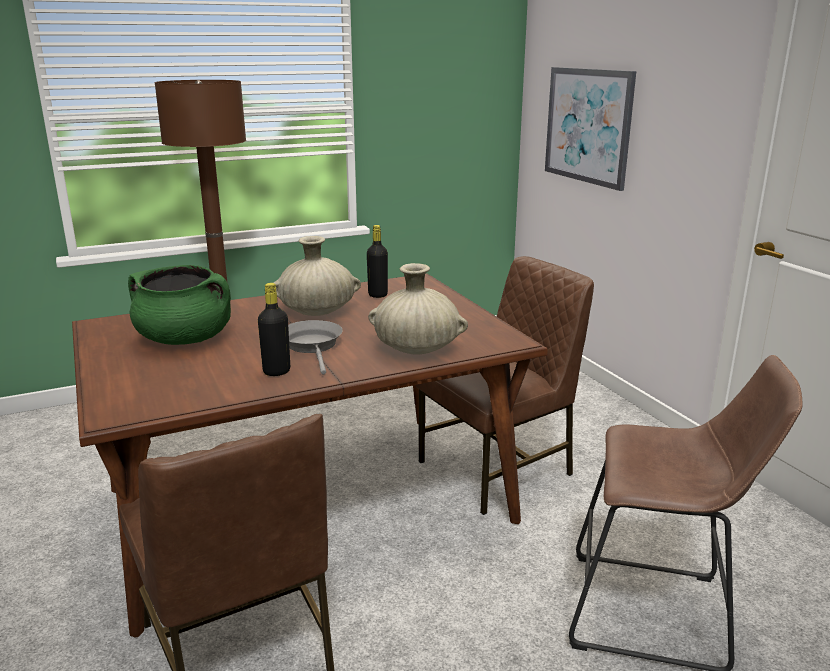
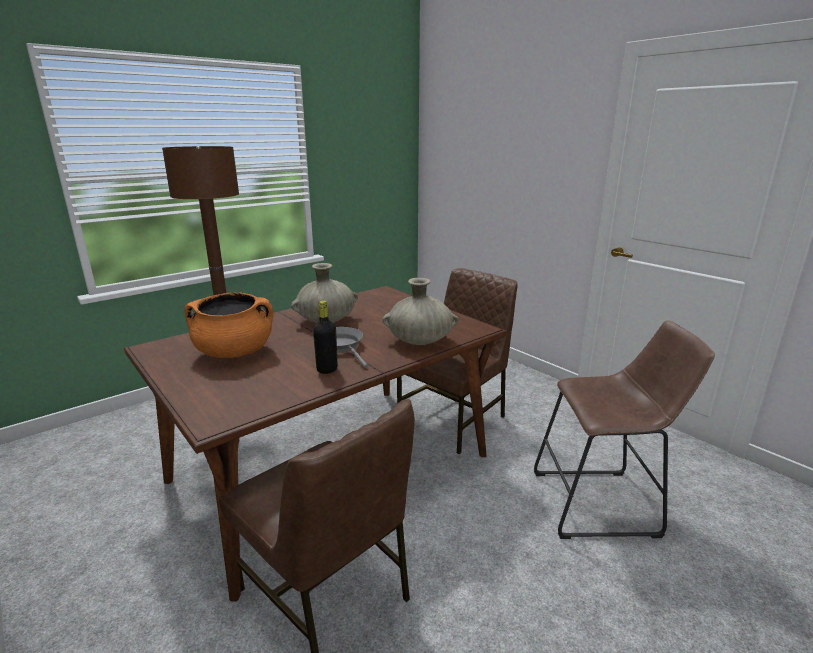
camera: 15 degrees left, 0 degrees up
green cooking pot [128,265,231,345] -> orange cooking pot [184,292,273,358]
black bottle [367,225,388,298] -> none
picture [545,67,636,191] -> none

